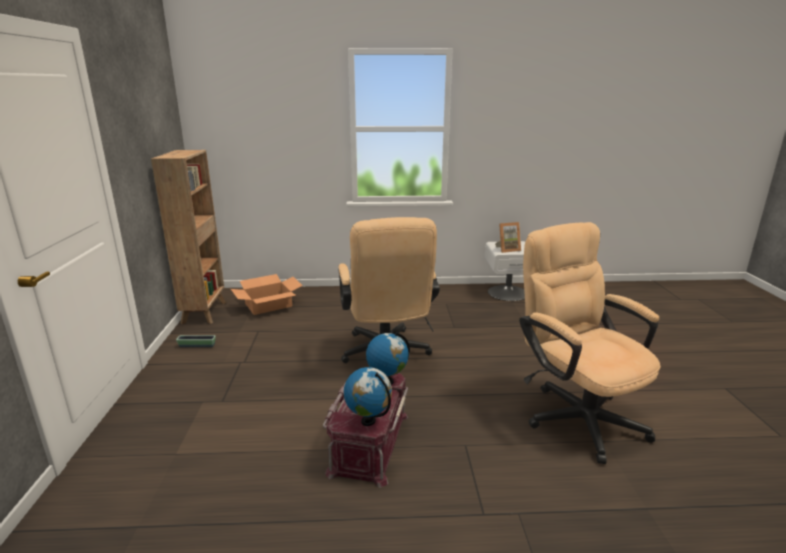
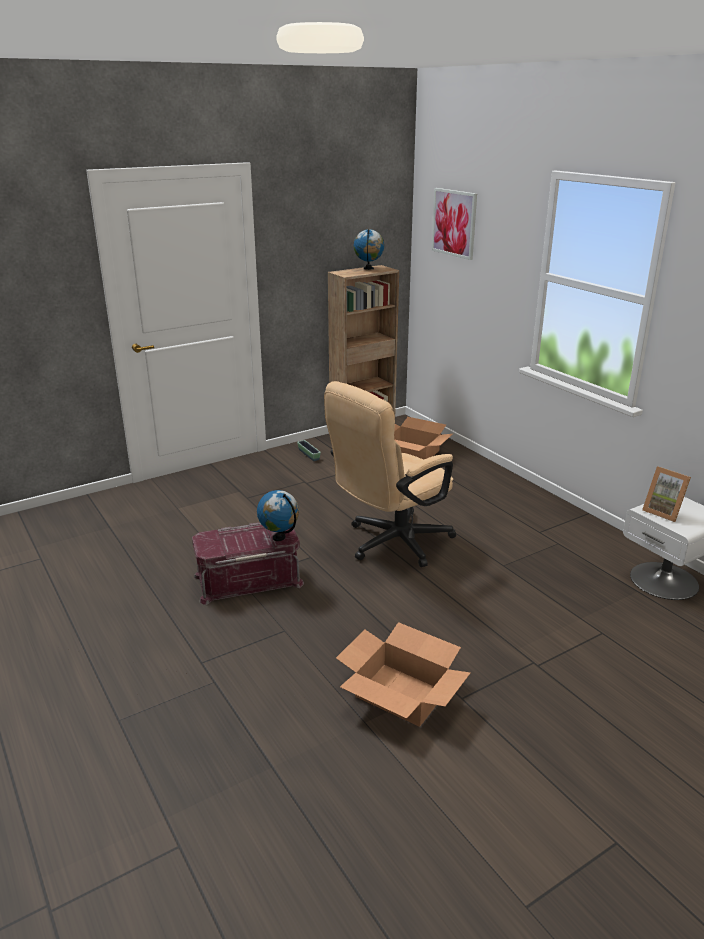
camera: 60 degrees right, 5 degrees up
globe [344,367,392,426] -> globe moved to [354,229,384,270]
beige office chair [519,222,661,464] -> cardboard box [336,622,470,727]
none -> picture [431,188,477,260]

